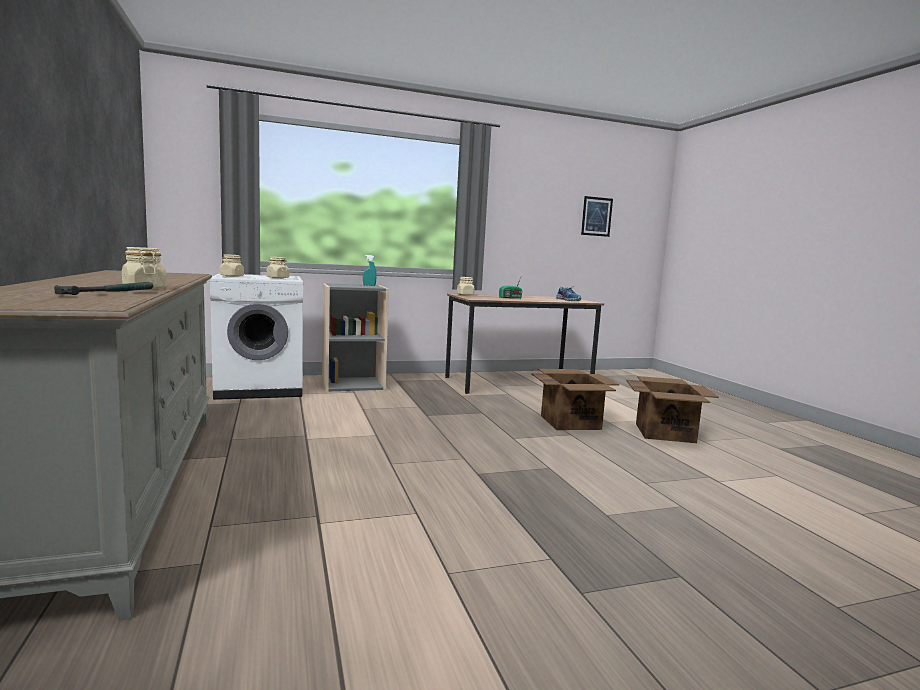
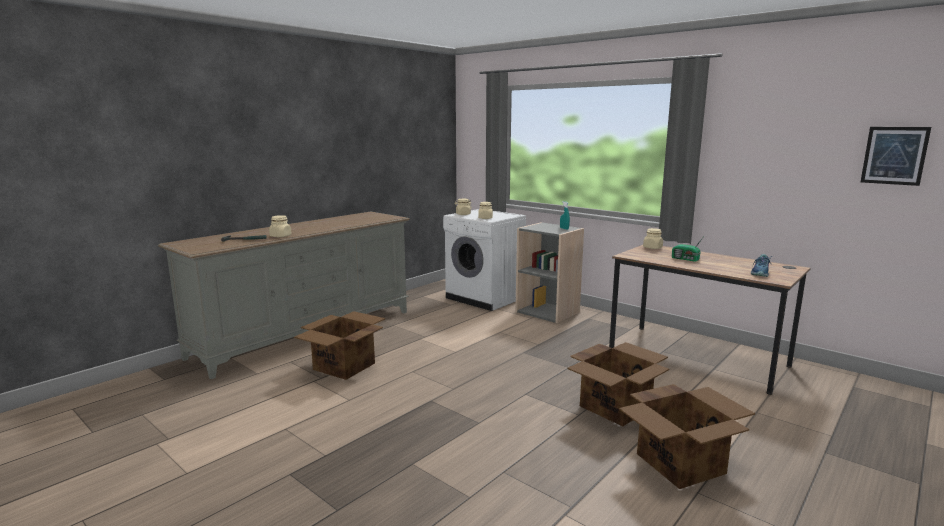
camera: 60 degrees right, 5 degrees up
none -> cardboard box [294,311,385,380]

